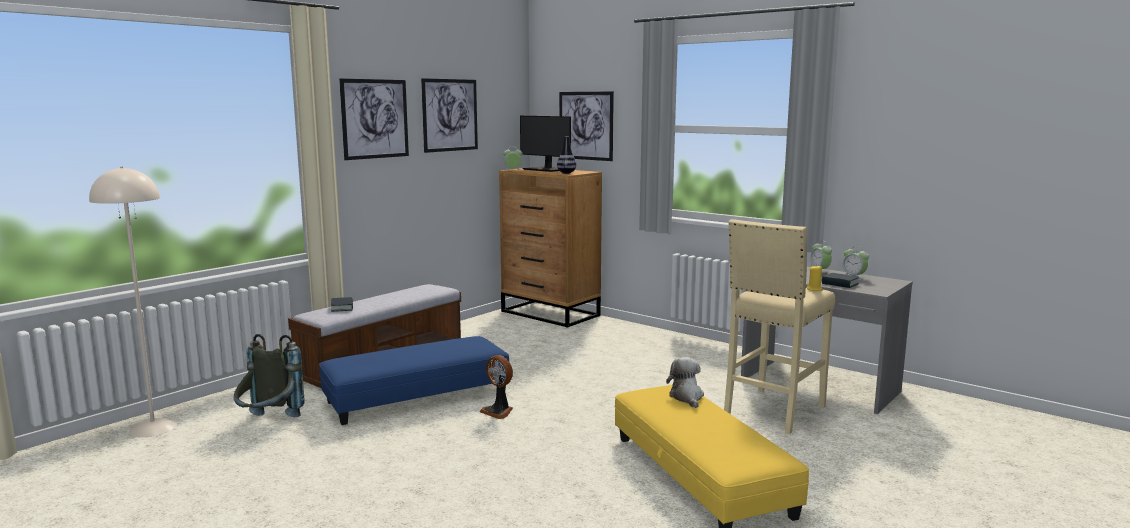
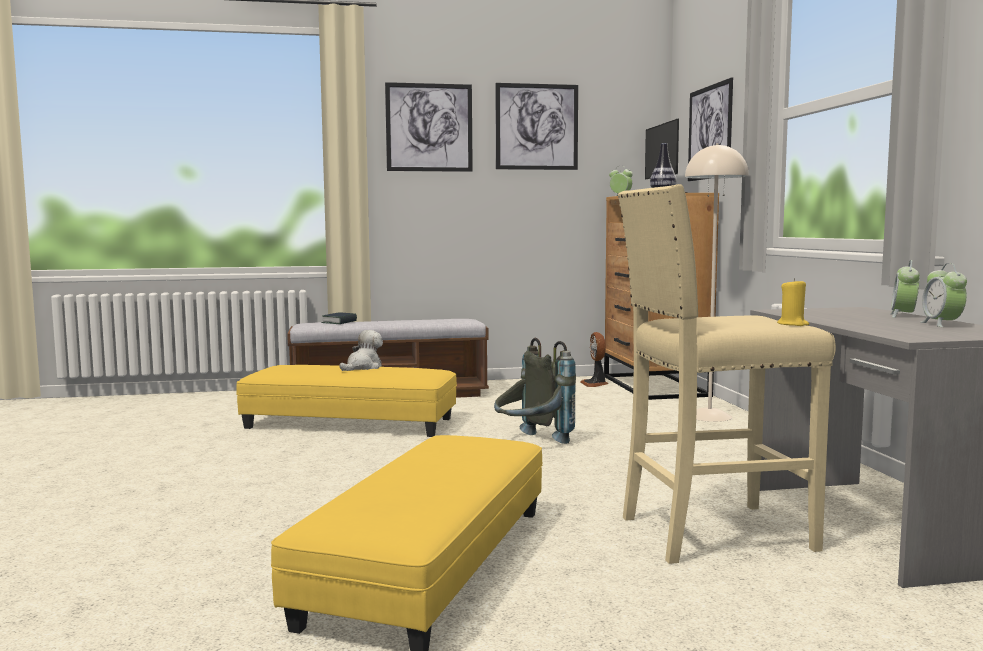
camera: 40 degrees right, 5 degrees down
beige floor lamp [89,166,177,437] -> beige floor lamp moved to [685,143,749,422]
grey backpack [234,334,305,417] -> grey backpack moved to [494,338,576,444]
blue ottoman [319,336,509,425] -> yellow ottoman [236,365,457,437]
fan [479,355,513,419] -> fan moved to [580,332,608,387]
plush toy [666,357,704,408] -> plush toy moved to [340,330,383,371]
book [822,273,859,288] -> none

